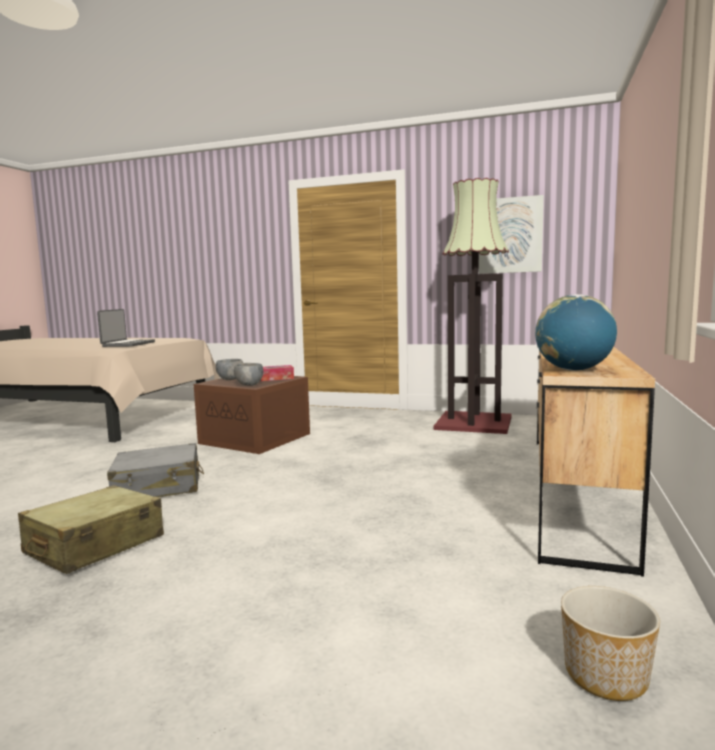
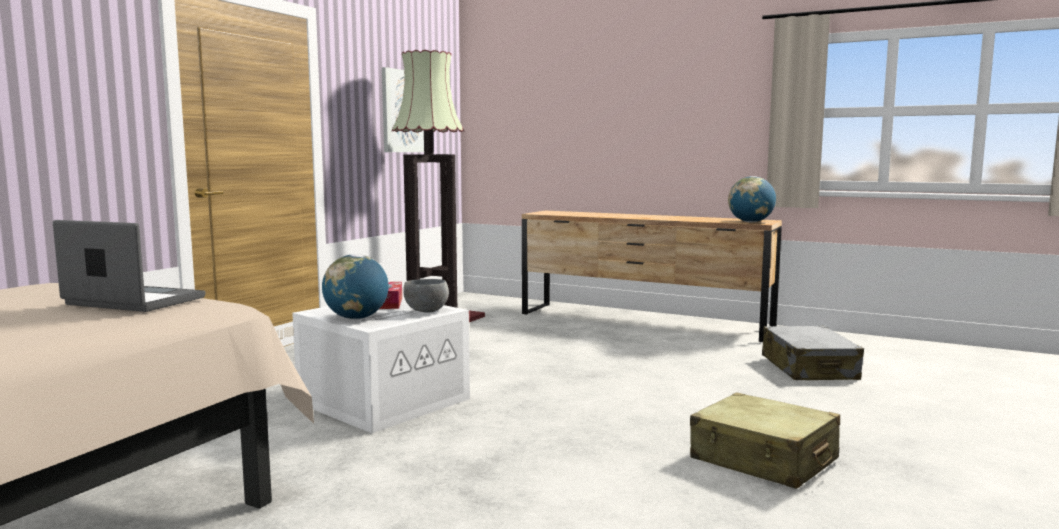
camera: 80 degrees left, 0 degrees up
grey suitcase [107,443,204,497] -> grey suitcase moved to [762,326,864,380]
brown storage box [194,376,310,454] -> white storage box [292,297,470,433]
grey bowl [216,359,243,380] -> globe [322,254,389,319]
planter [561,586,660,701] -> none

